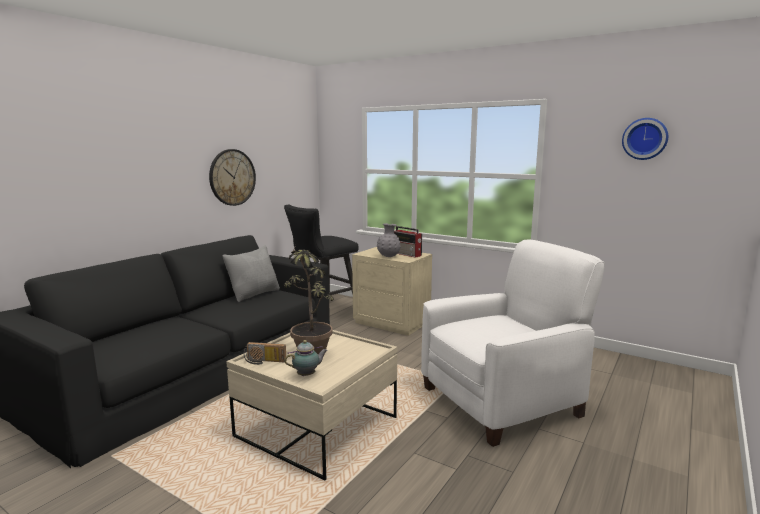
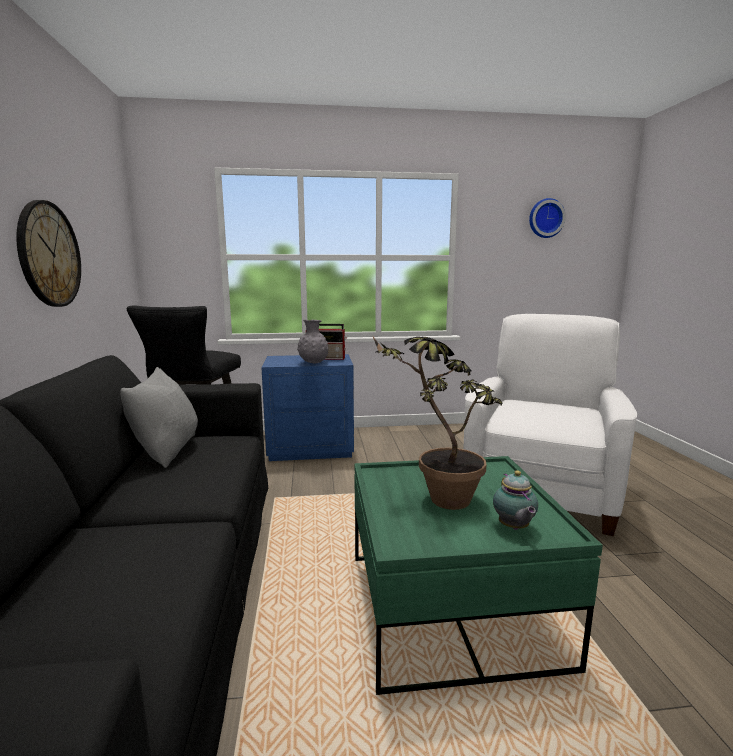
camera: 40 degrees left, 0 degrees up
beige coffee table [226,330,397,480] -> green coffee table [354,456,603,695]
radio [244,342,287,365] -> none
teapot [284,340,328,376] -> teapot turned 150 degrees clockwise [493,471,538,530]
beige nightstand [352,247,432,336] -> blue nightstand [261,354,354,461]

